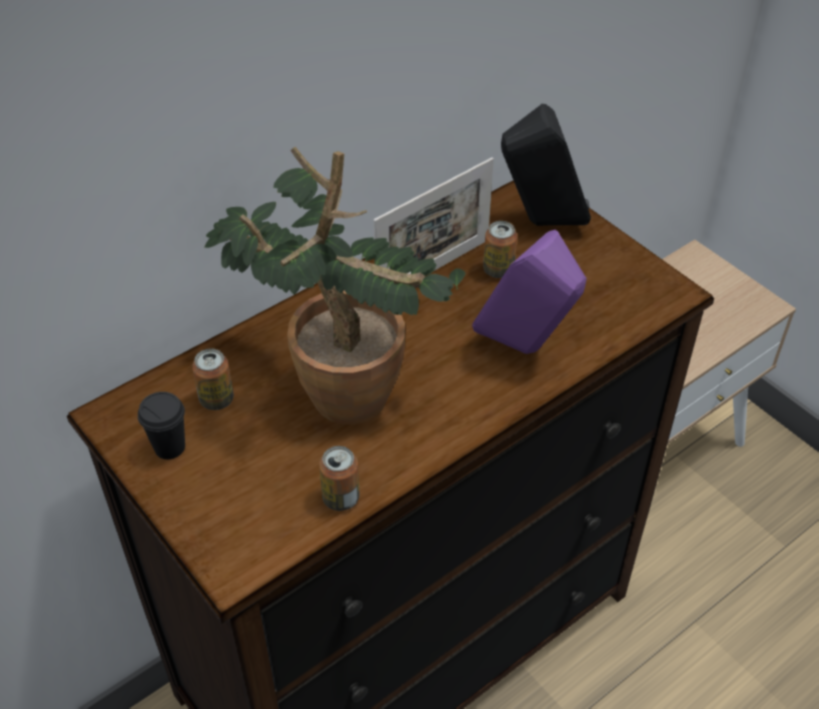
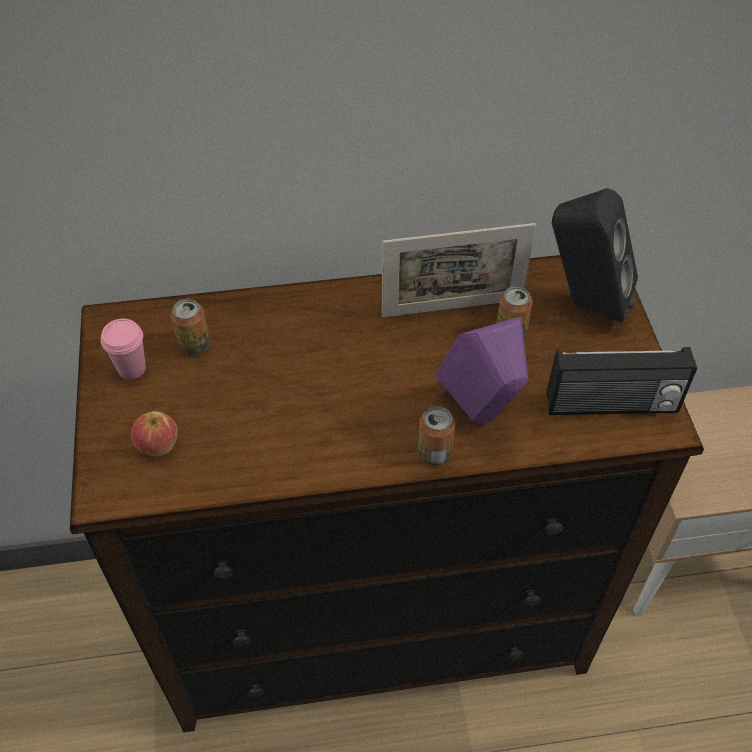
camera: 30 degrees right, 5 degrees up
black cup [138,392,185,459] -> pink cup [101,319,146,380]
potted plant [205,147,466,425] -> none
can [319,446,360,511] -> can moved to [418,406,455,465]
none -> apple [131,411,178,456]
none -> radio [546,347,697,415]

